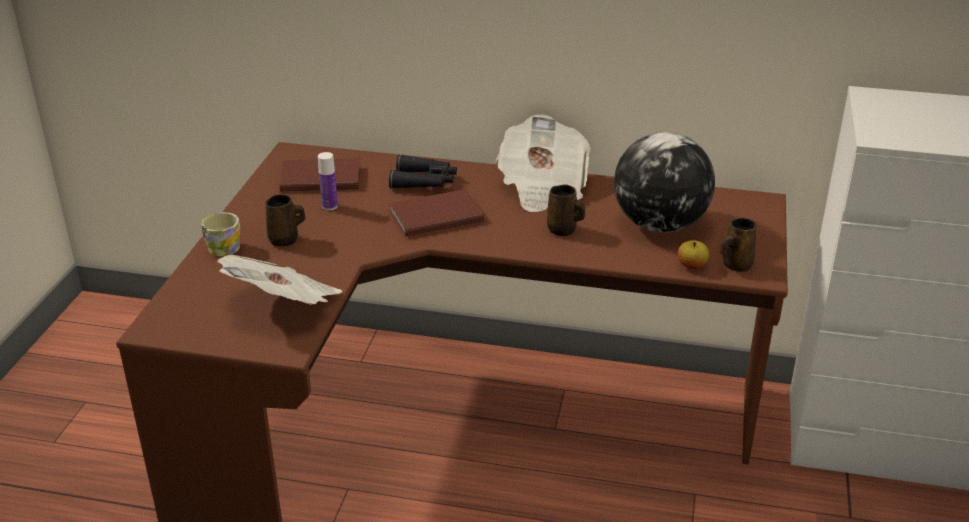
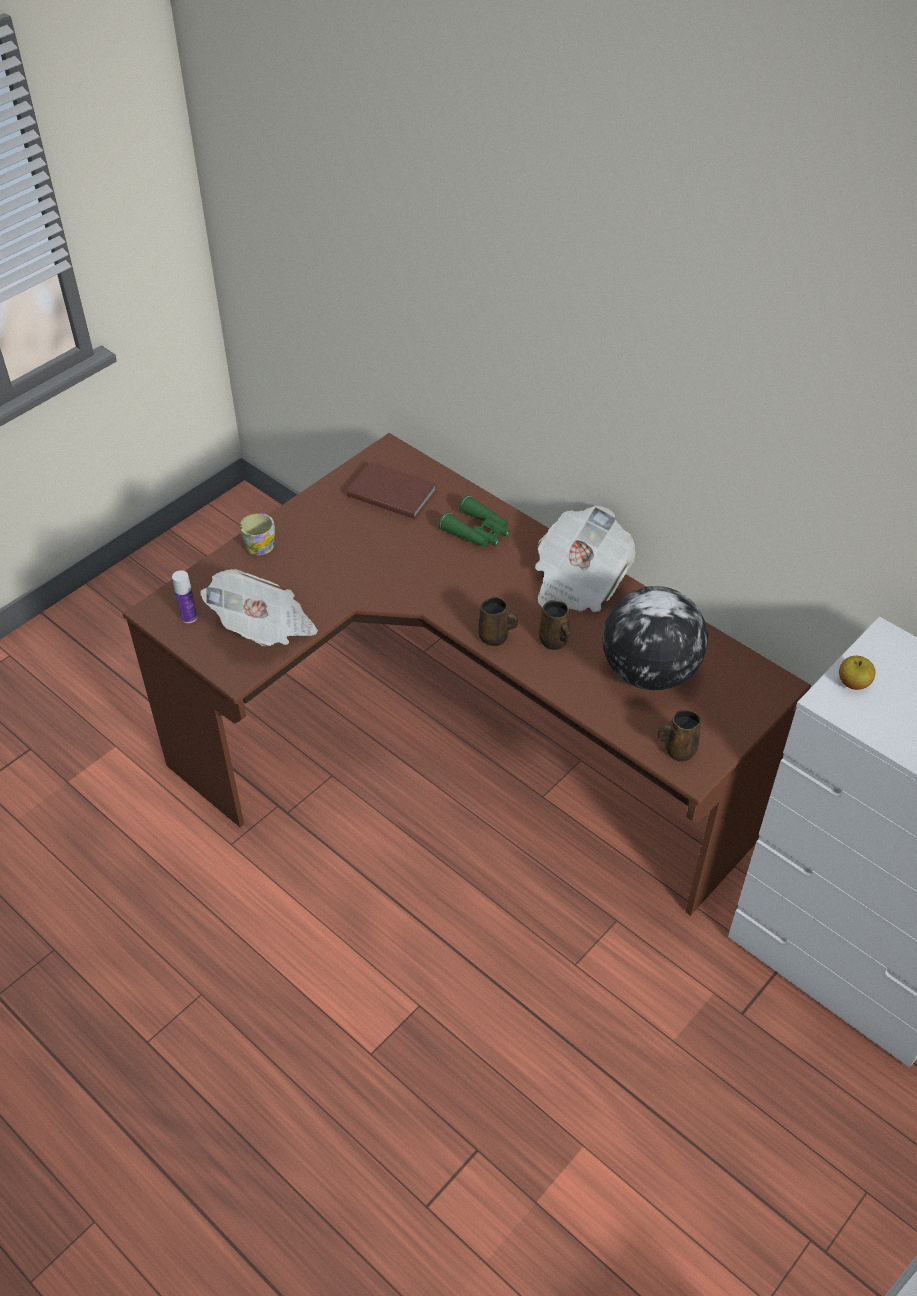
camera: 30 degrees right, 15 degrees up
brown mug [265,194,305,246] -> brown mug moved to [478,597,518,646]
bottle [318,152,338,210] -> bottle moved to [172,570,197,623]
black binoculars [389,154,457,189] -> green binoculars [438,495,510,547]
brown book [389,189,484,237] -> none
apple [678,240,709,269] -> apple moved to [839,656,875,690]

